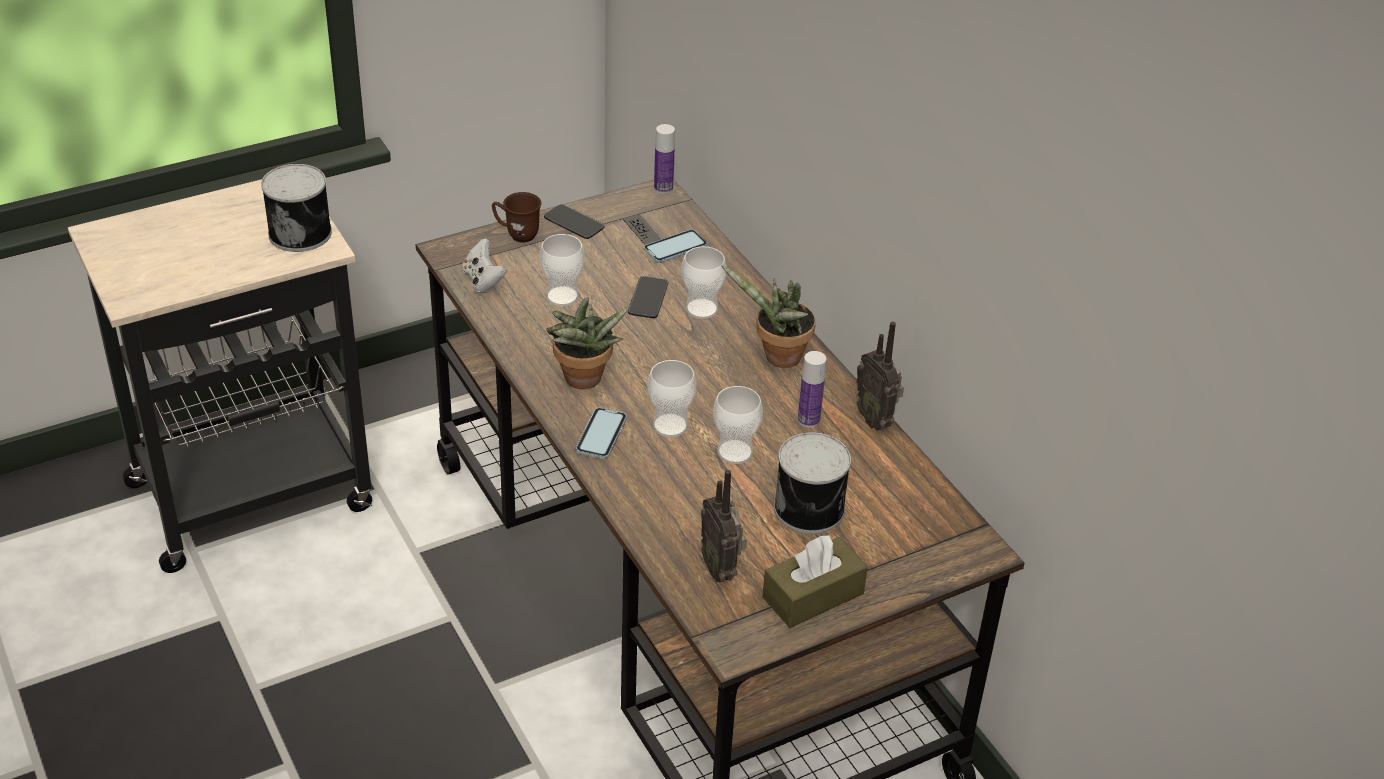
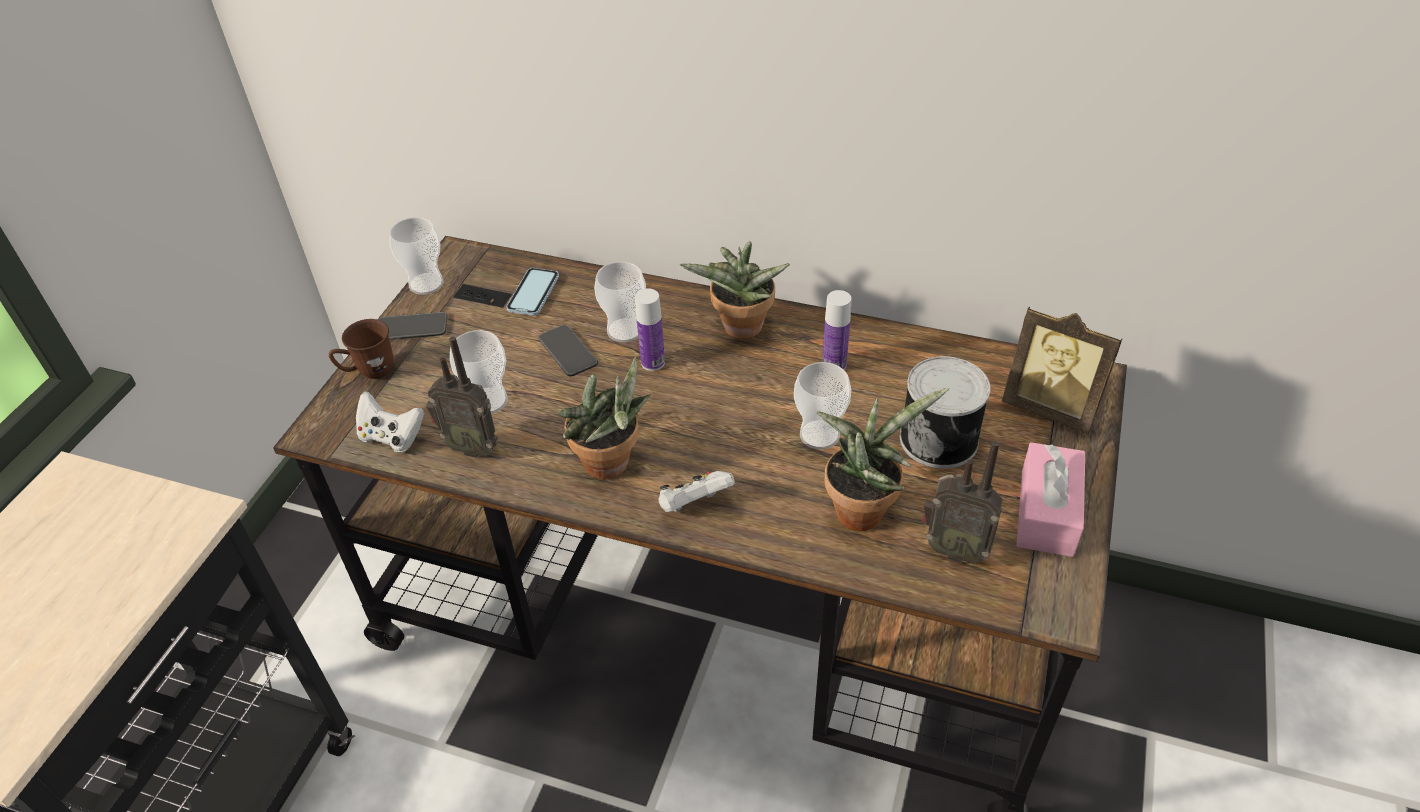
camera: 40 degrees left, 5 degrees up
can [261,164,332,252] -> none
phone [576,408,627,459] -> white game controller [659,471,735,512]
cup [647,360,696,437] -> cup moved to [390,217,444,295]
bottle [654,124,675,194] -> bottle moved to [635,288,665,371]
brown tissue box [762,535,868,628] -> pink tissue box [1017,442,1085,557]
radio [856,321,904,430] -> radio moved to [426,336,498,458]
none -> potted plant [816,387,949,531]
none -> picture frame [1002,306,1123,434]

